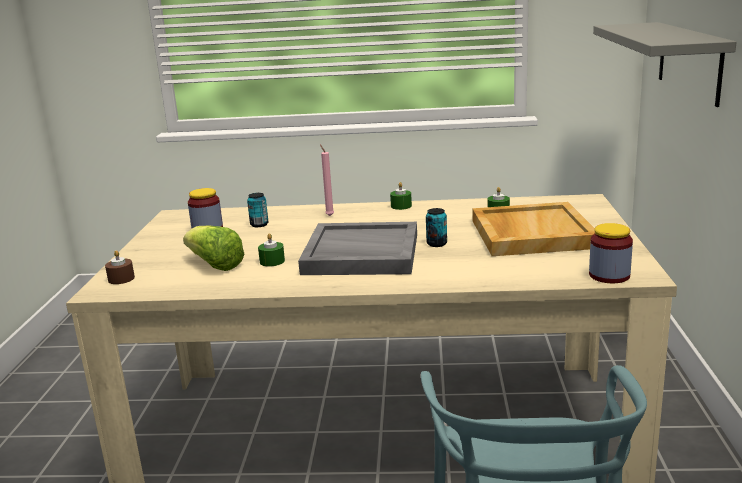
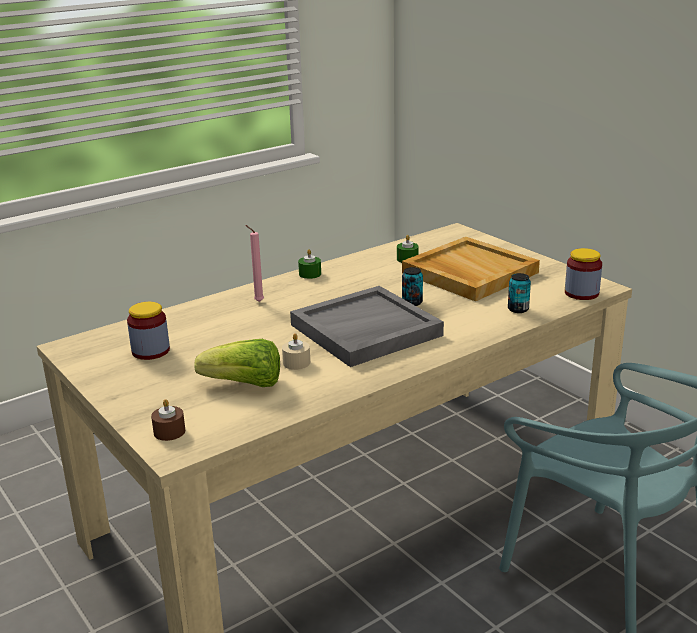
camera: 40 degrees left, 5 degrees up
can [247,193,268,227] -> can moved to [508,273,531,313]
green candle [258,233,285,267] -> beige candle [282,333,310,370]
grey shelf [593,22,736,107] -> none

